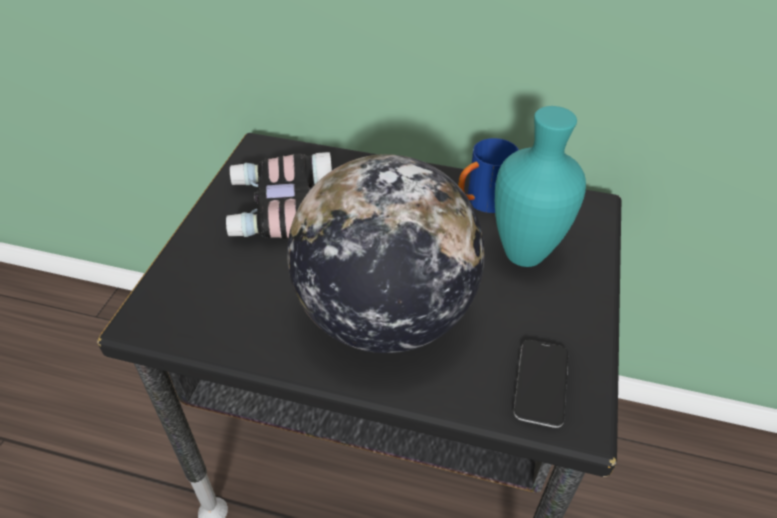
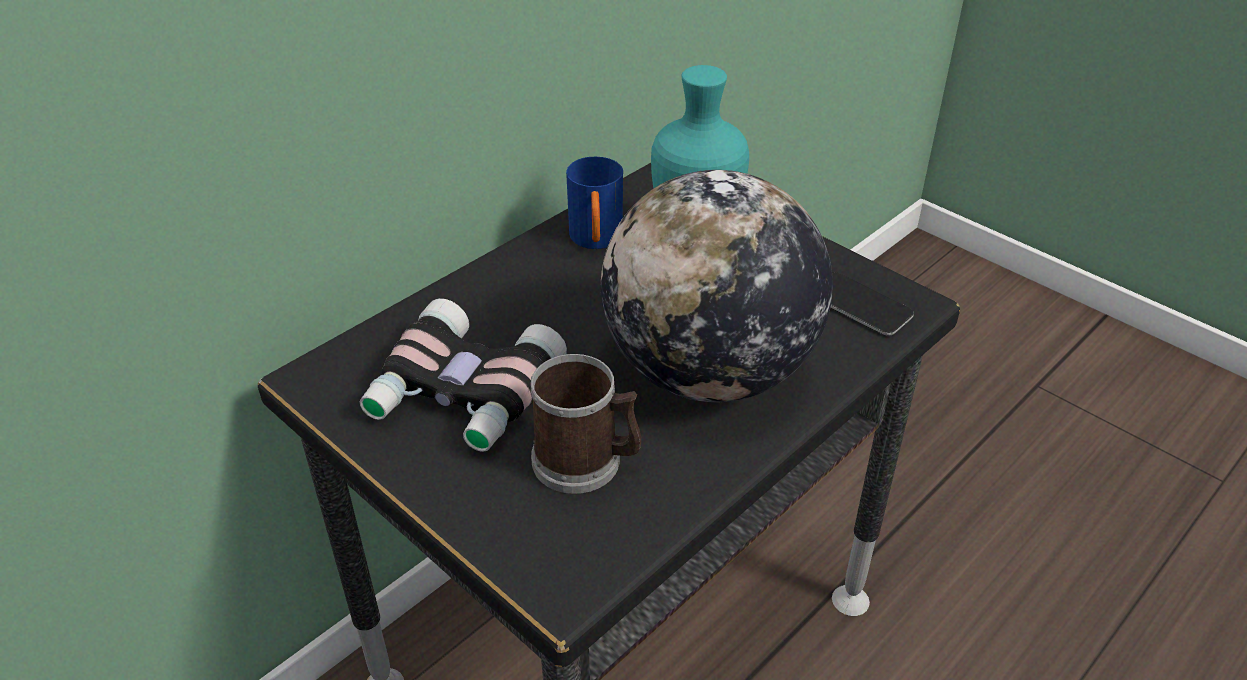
camera: 60 degrees left, 5 degrees down
none -> mug [531,354,641,494]

